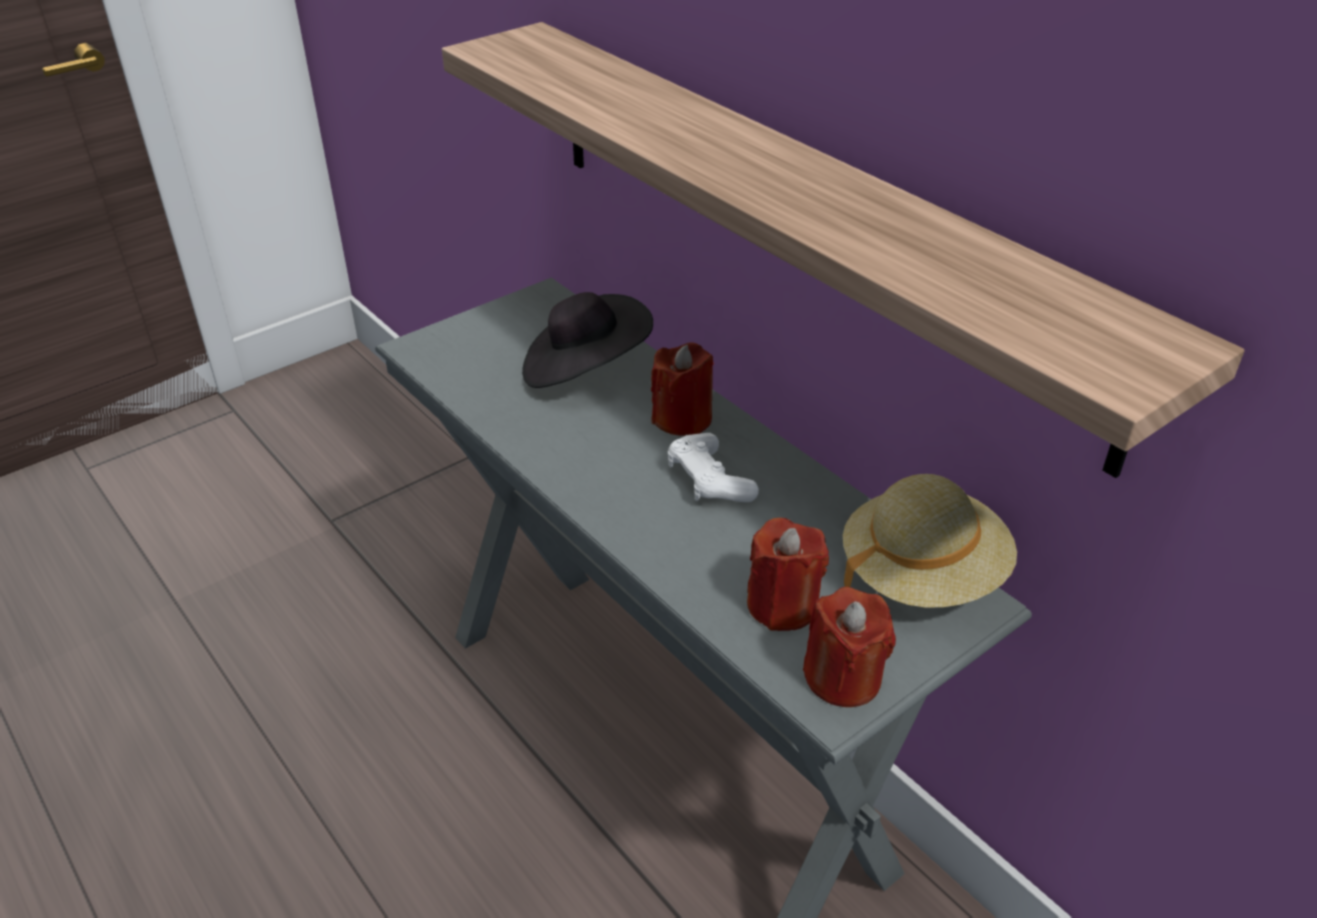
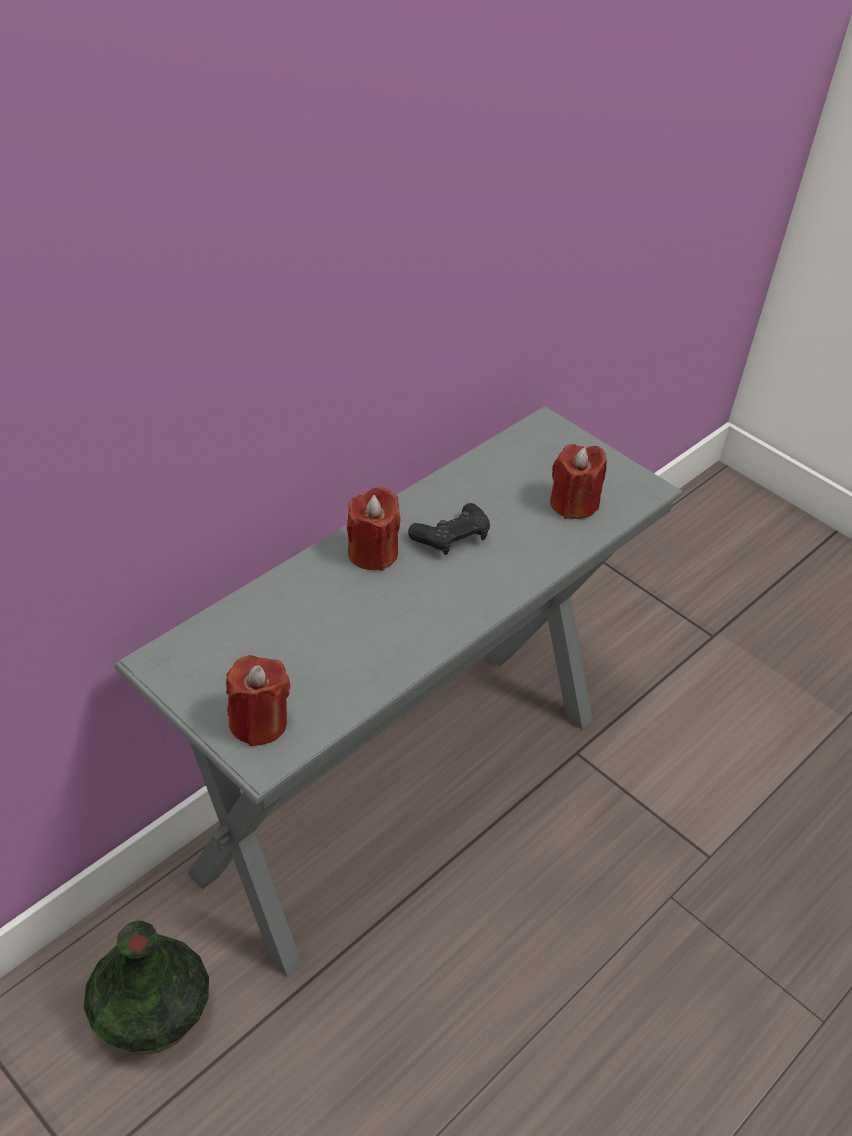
camera: 100 degrees left, 5 degrees up
shelf [442,22,1245,478] -> none
black hat [522,292,653,388] -> none
white game controller [668,433,759,502] -> black game controller [408,503,490,555]
red candle [803,587,896,707] -> red candle moved to [226,655,290,746]
beige hat [843,474,1017,608] -> none
none -> vase [84,921,209,1054]

